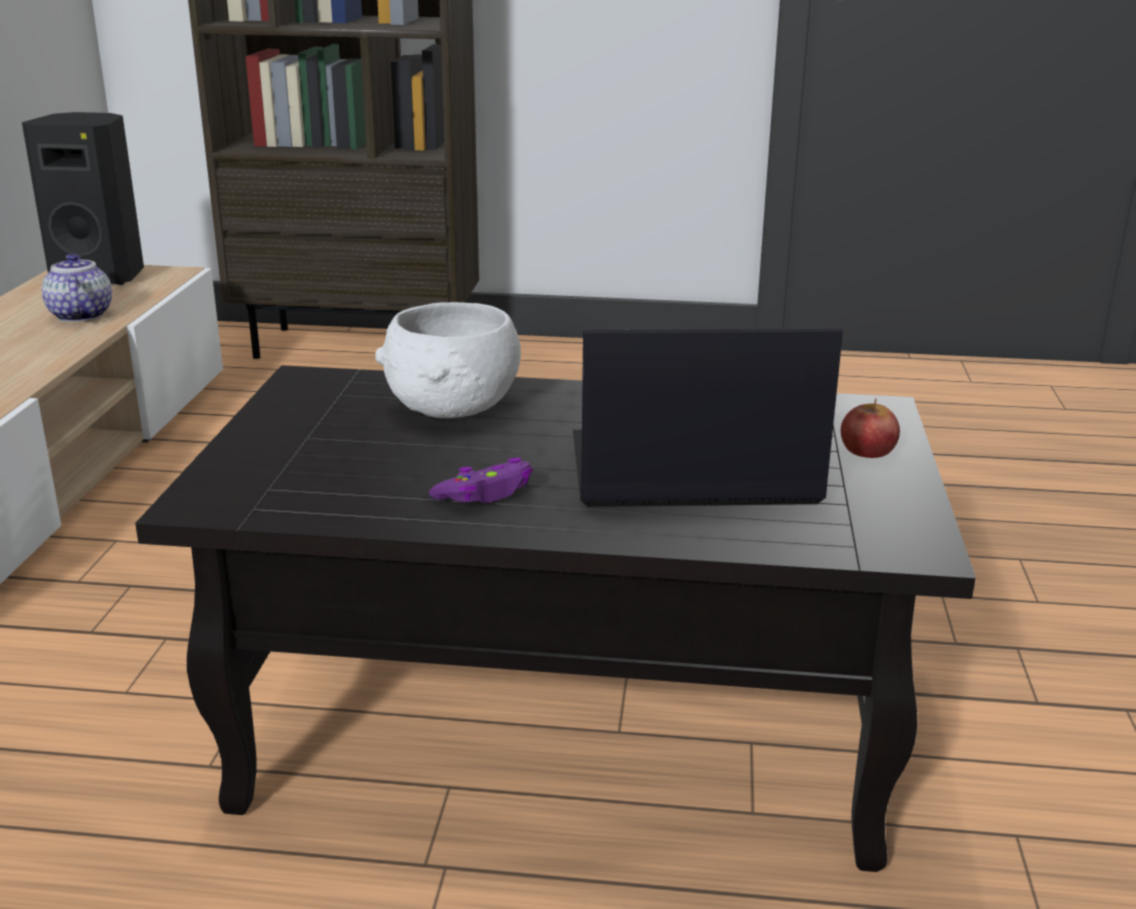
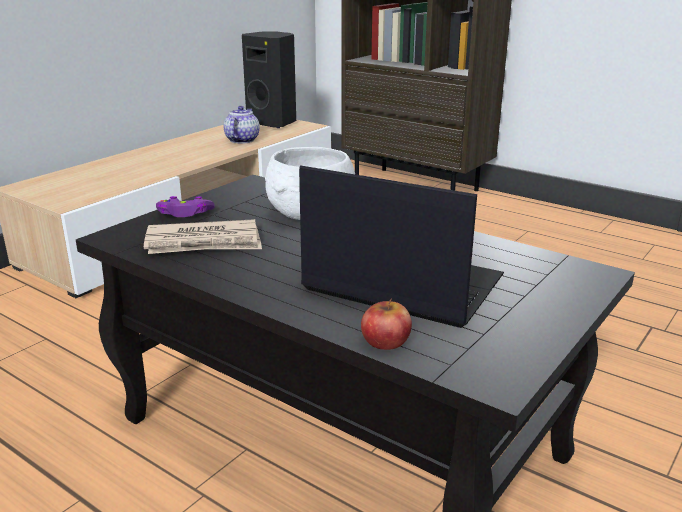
camera: 30 degrees right, 0 degrees up
purple game controller [429,457,533,503] -> purple game controller moved to [156,196,215,217]
apple [841,398,900,458] -> apple moved to [361,298,412,350]
none -> newspaper [144,219,262,254]

